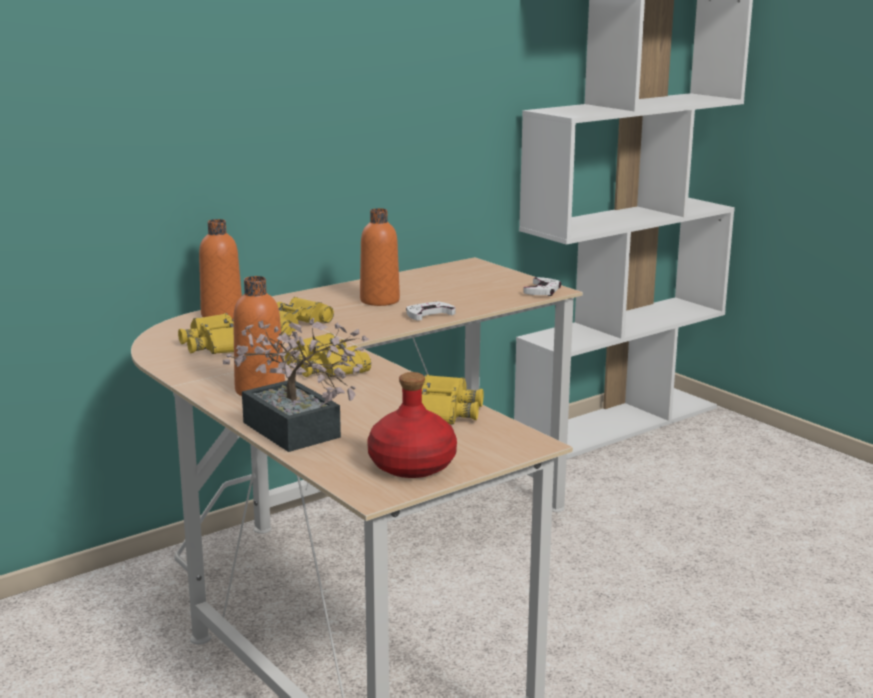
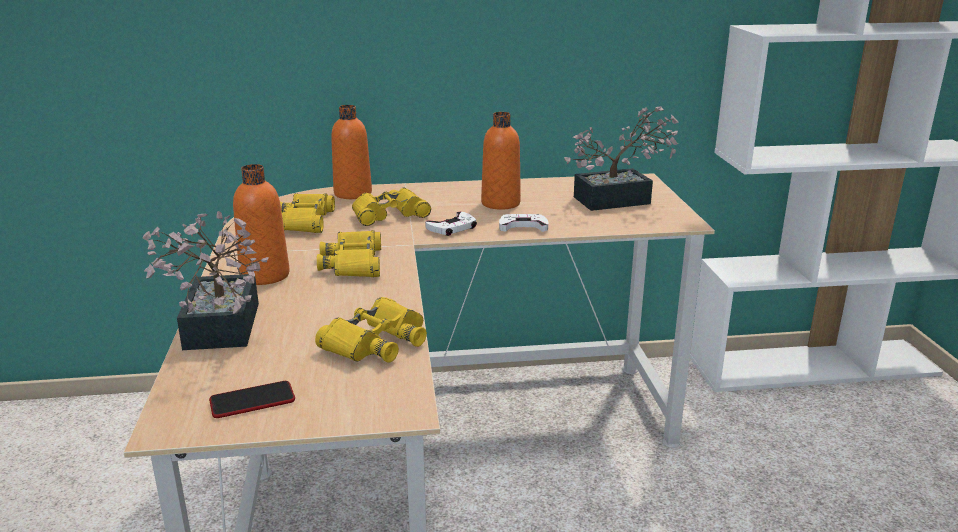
camera: 30 degrees right, 5 degrees up
red bottle [367,372,457,478] -> phone [209,381,295,418]
white game controller [523,277,561,296] -> white game controller moved to [425,212,477,236]
none -> potted plant [564,107,679,211]

